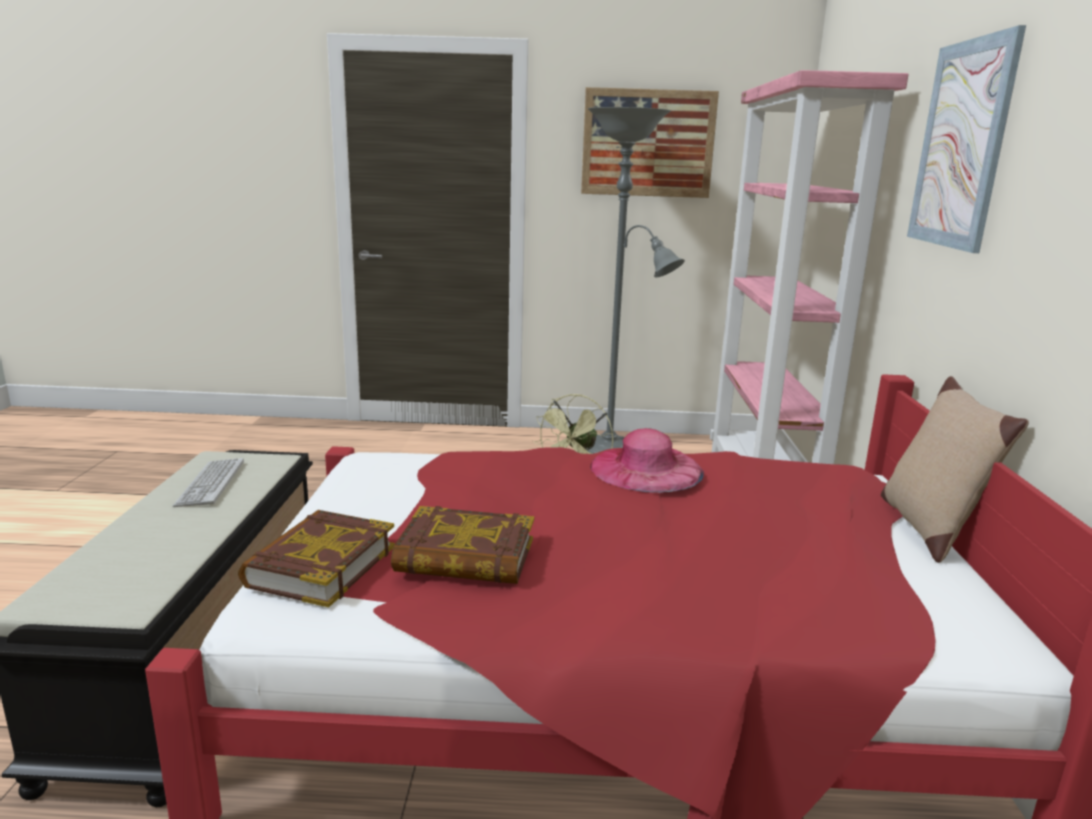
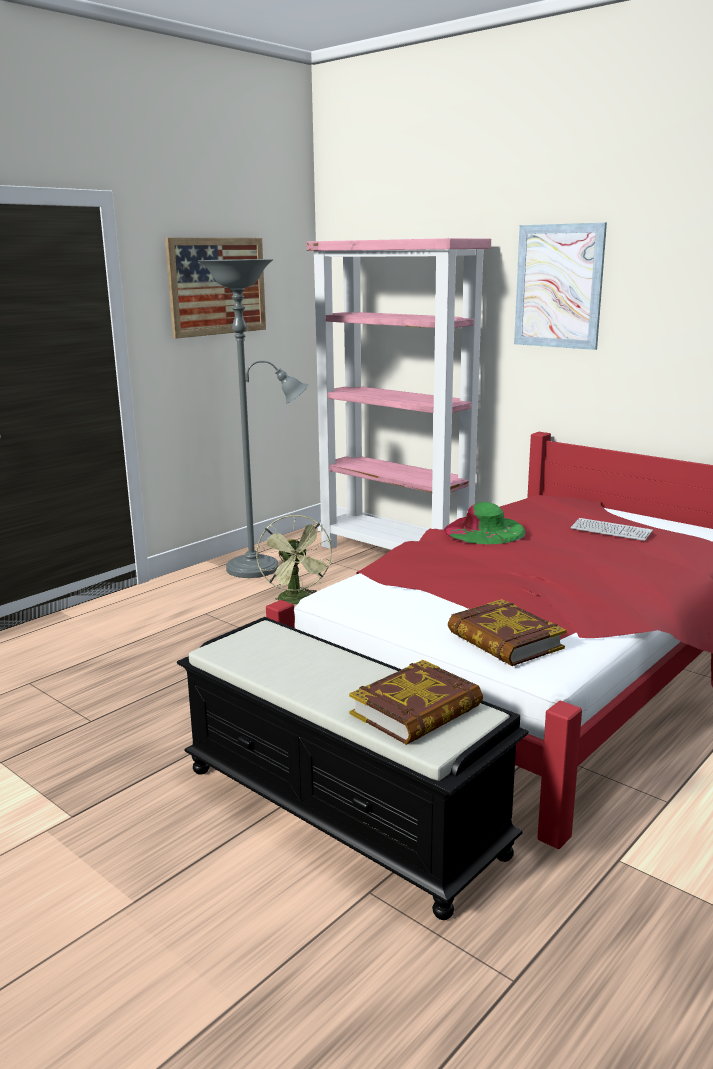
camera: 50 degrees left, 0 degrees up
keyboard [172,458,244,507] -> keyboard moved to [571,518,653,541]
book [391,506,534,584] -> book moved to [349,660,483,745]
pink hat [590,428,704,493] -> green hat [444,502,526,544]
beige pillow [881,376,1029,563] -> none

